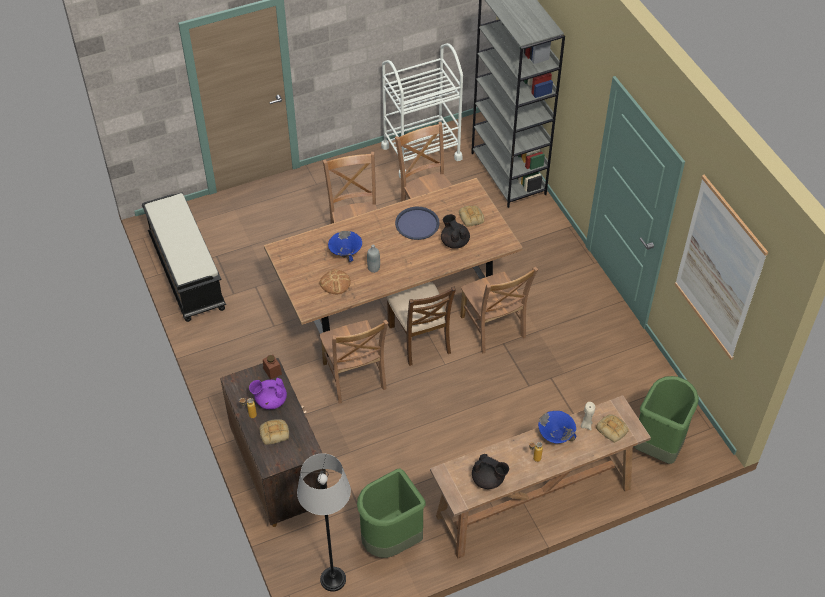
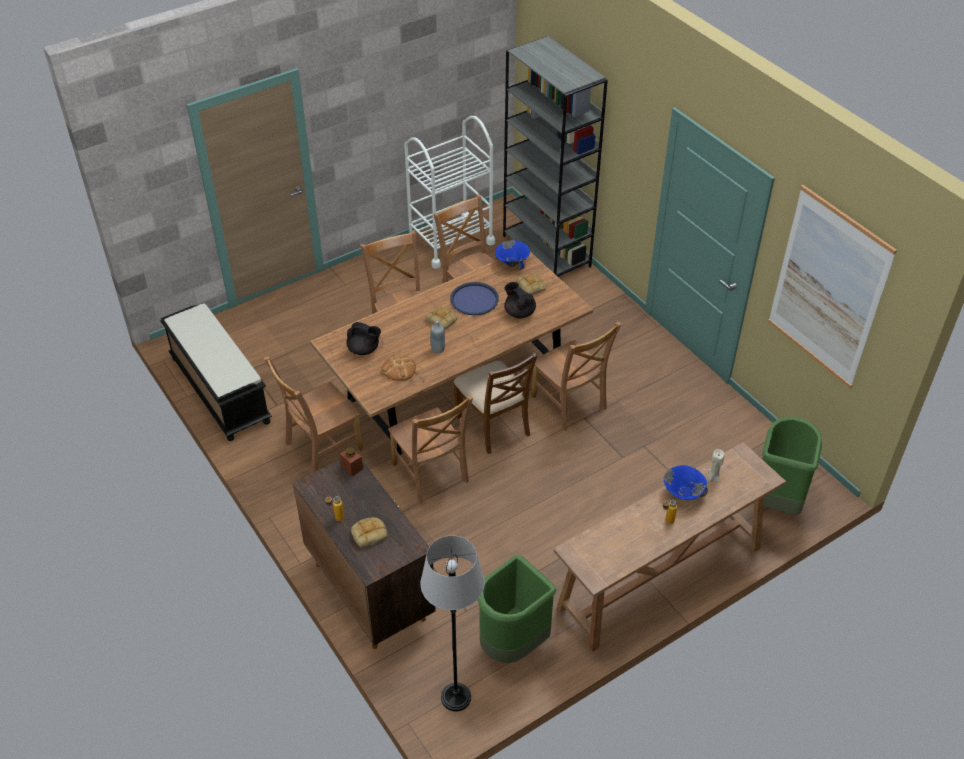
camera: 10 degrees left, 5 degrees down
purple teapot [249,378,287,409] -> none
blue bowl [328,231,362,263] -> blue bowl moved to [495,240,530,270]
black teapot [472,454,509,489] -> black teapot moved to [346,322,381,355]
bread [596,415,629,442] -> bread moved to [426,306,457,330]
none -> brown chair [264,356,363,473]

